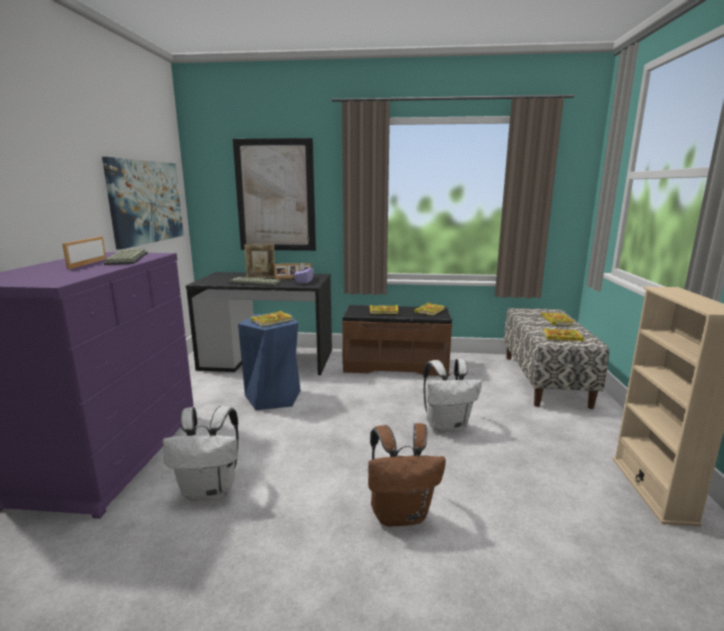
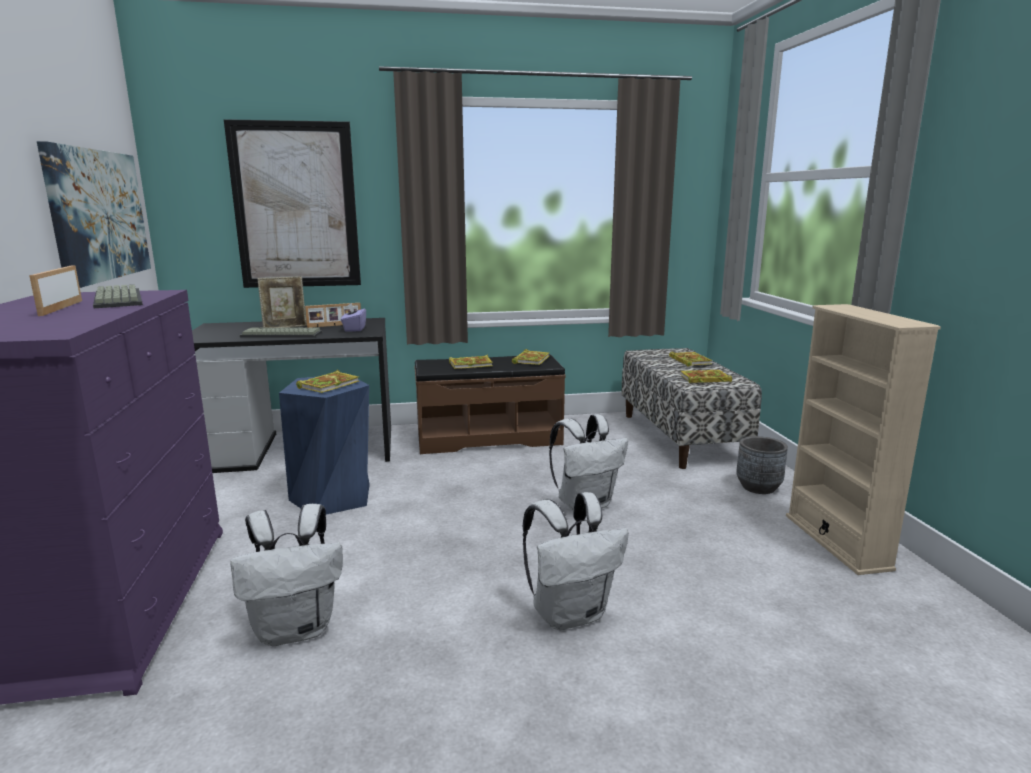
camera: 15 degrees left, 0 degrees up
brown backpack [368,423,446,527] -> white backpack [523,492,629,630]
none -> grey planter [736,436,788,494]

